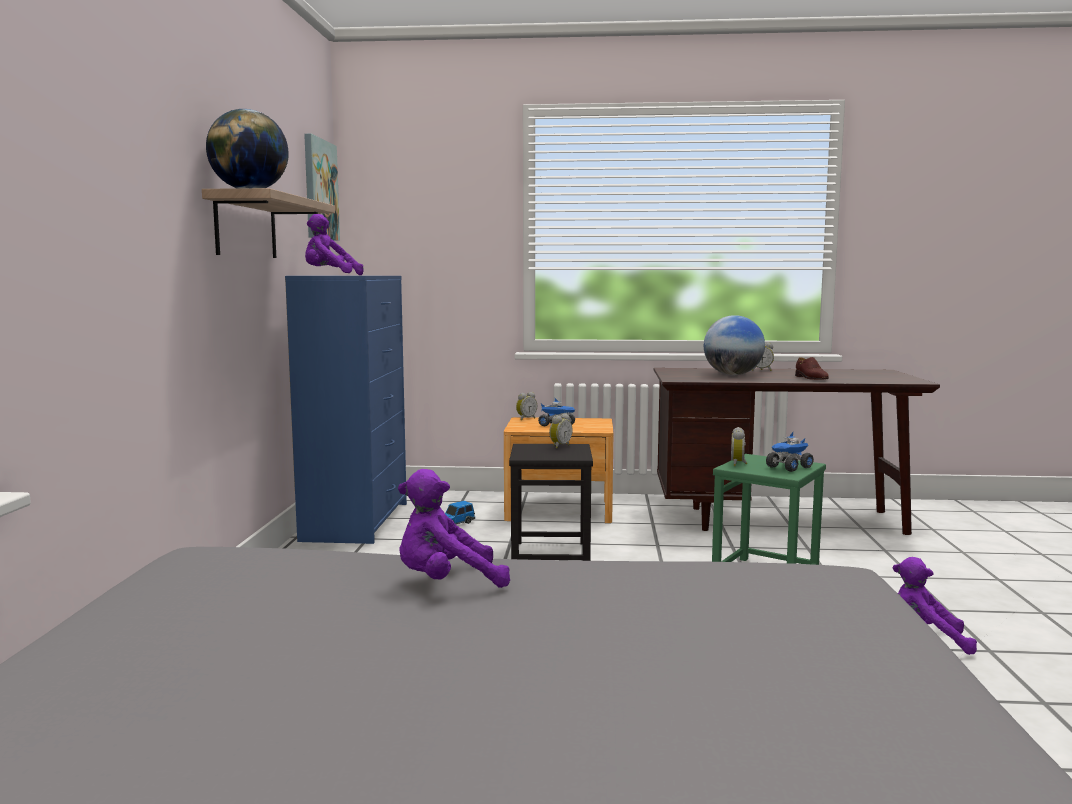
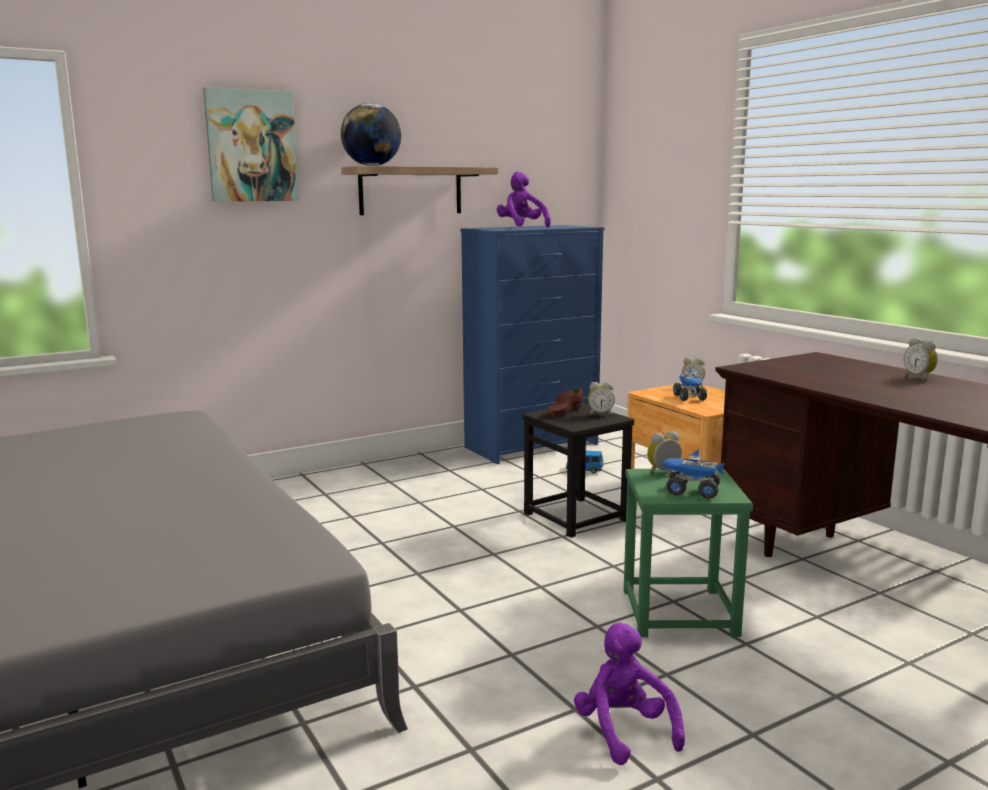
camera: 55 degrees right, 5 degrees up
picture [304,134,340,241] -> picture moved to [203,87,299,202]
purple plush toy [398,469,510,588] -> none
globe [704,315,765,375] -> none
brown shoe [795,357,829,380] -> brown shoe moved to [546,389,583,417]

